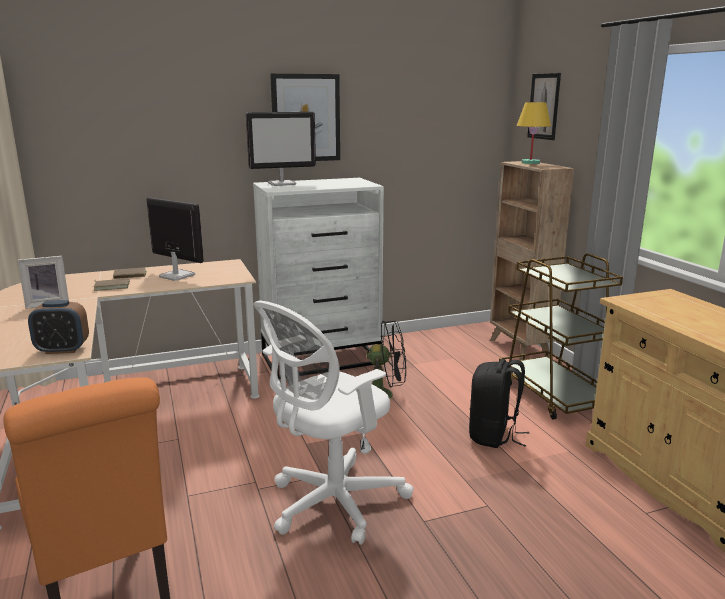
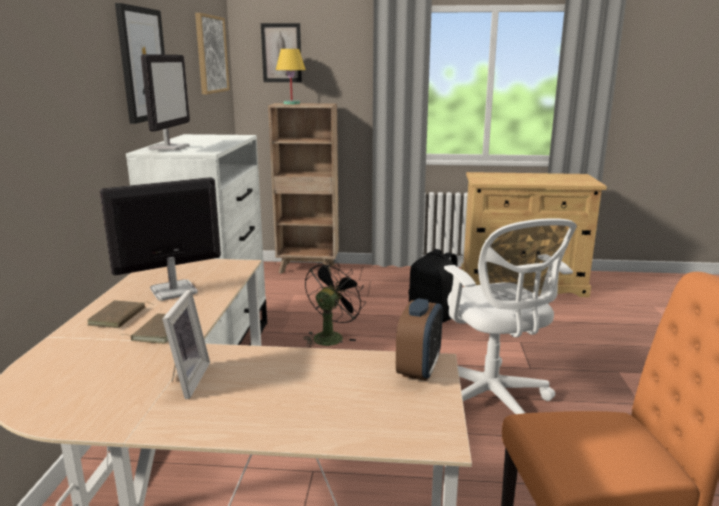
camera: 65 degrees left, 0 degrees up
brown cart [499,253,623,420] -> none
none -> picture [195,13,229,94]

